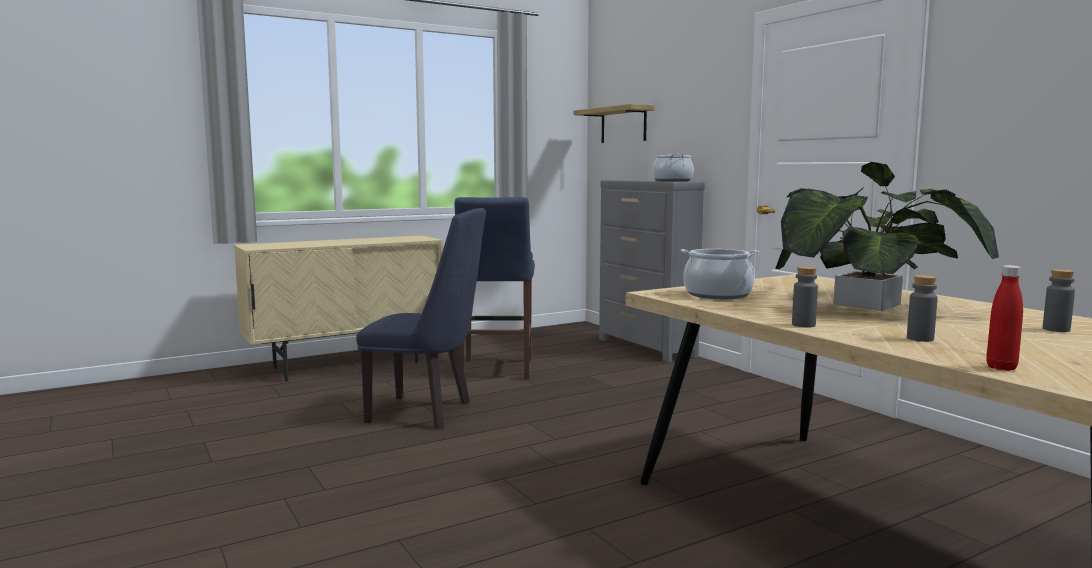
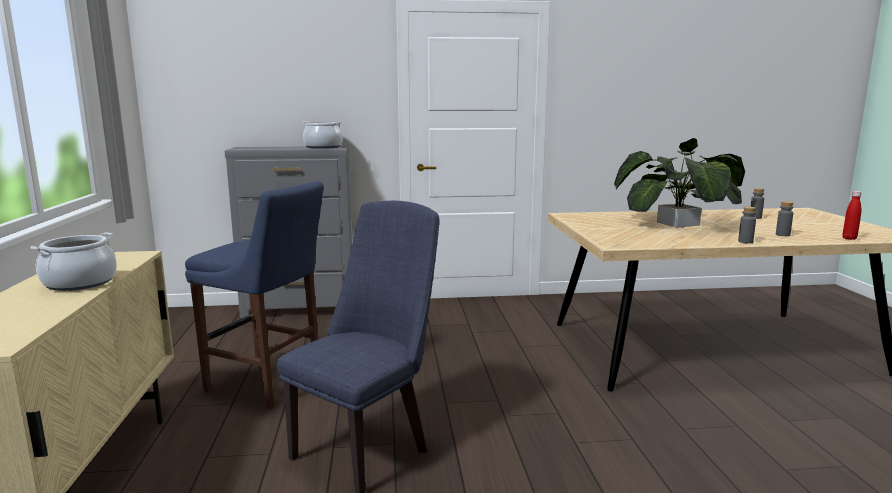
camera: 65 degrees left, 5 degrees up
shelf [573,104,655,143] -> none
cooking pot [681,249,759,299] -> cooking pot moved to [30,233,117,291]

